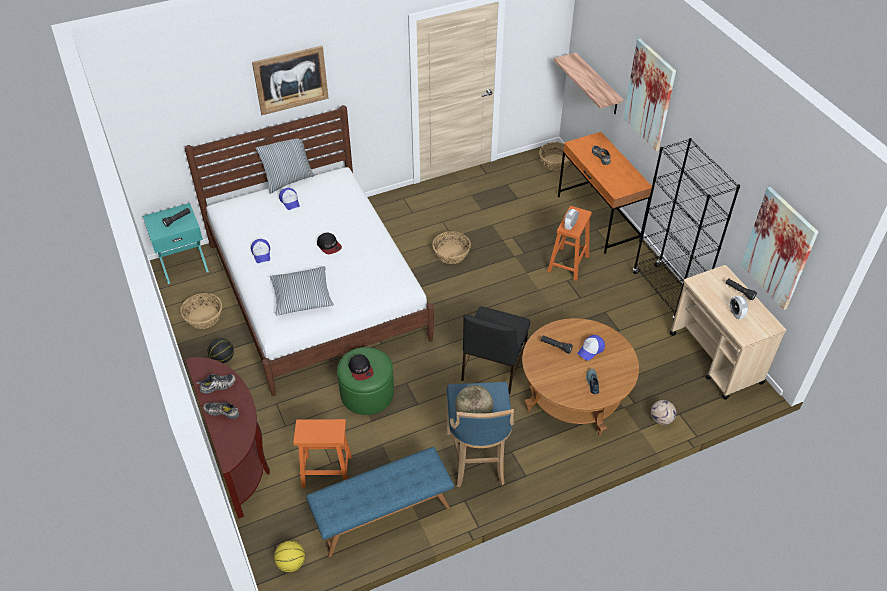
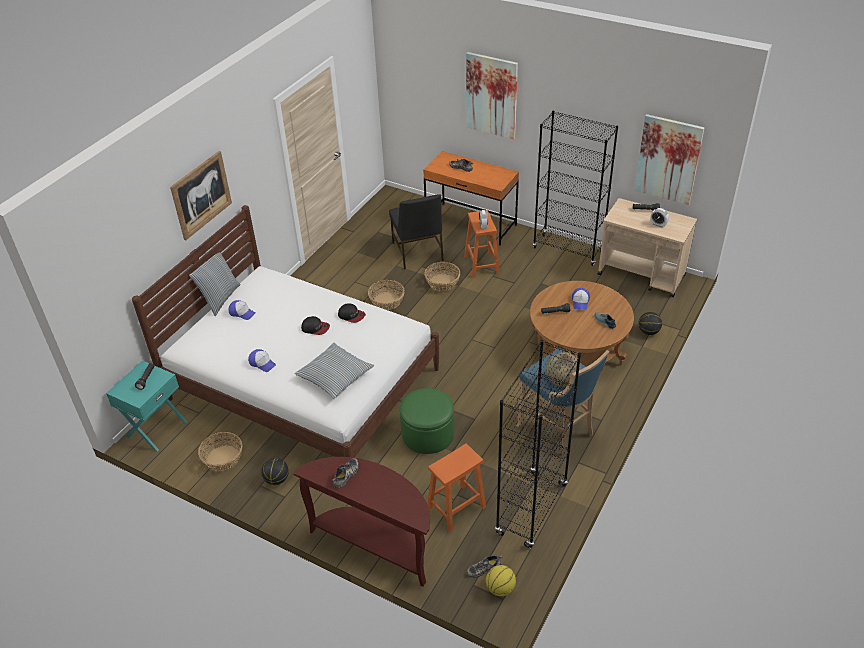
camera: 35 degrees left, 5 degrees down
shoe [203,402,240,420] -> shoe moved to [467,556,502,578]
blue bench [306,447,454,557] -> black bookcase [495,340,581,548]
cap [349,355,374,380] -> cap moved to [338,304,366,323]
black chair [461,306,530,394] -> black chair moved to [389,194,444,269]
basket [539,142,571,171] -> basket moved to [424,262,460,291]
shelf [554,53,623,114] -> none
football [651,400,676,425] -> basketball [638,312,662,335]

